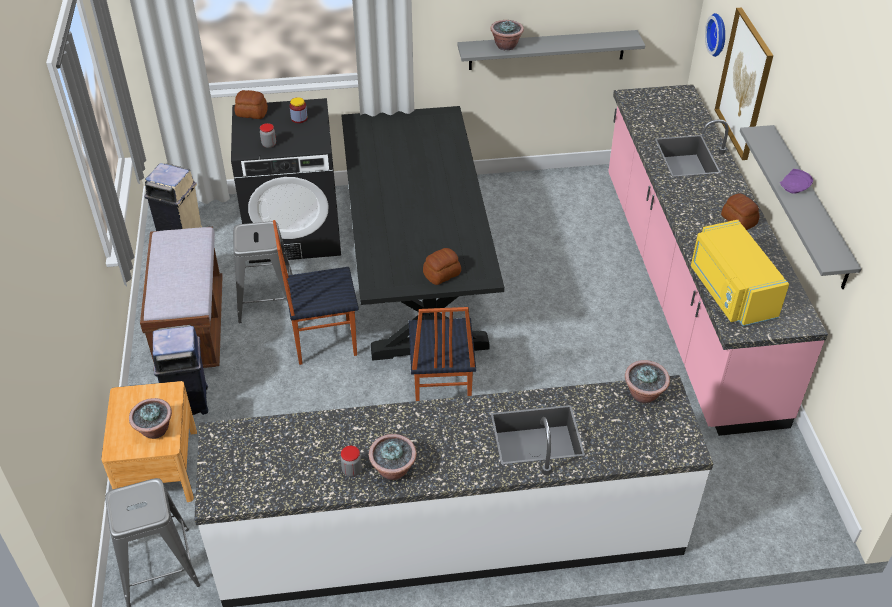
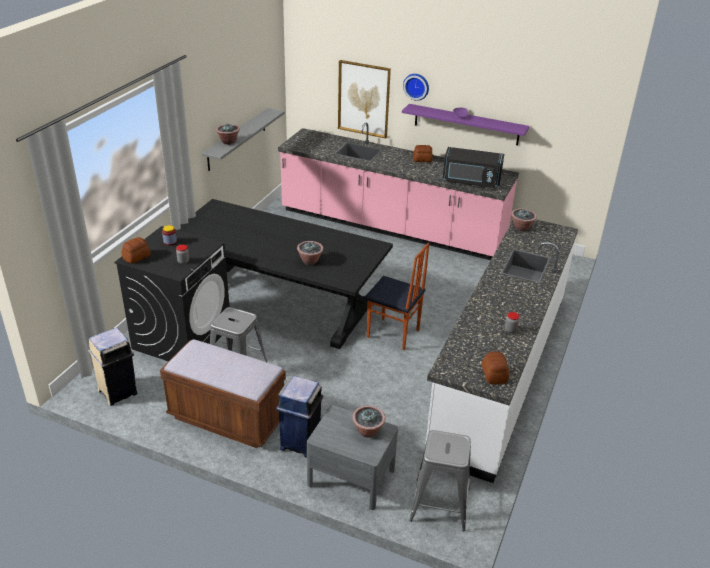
camera: 60 degrees left, 10 degrees down
brown nightstand [101,381,197,502] -> grey nightstand [307,405,398,510]
chair [273,220,359,365] -> none
potted plant [369,434,417,480] -> potted plant moved to [297,241,324,265]
bread [423,248,461,285] -> bread moved to [482,351,510,384]
yellow microwave [691,220,789,326] -> black microwave [443,147,504,188]
wall clock [705,13,725,57] -> wall clock moved to [403,74,429,101]
grey shelf [740,125,862,289] -> purple shelf [402,104,530,145]

